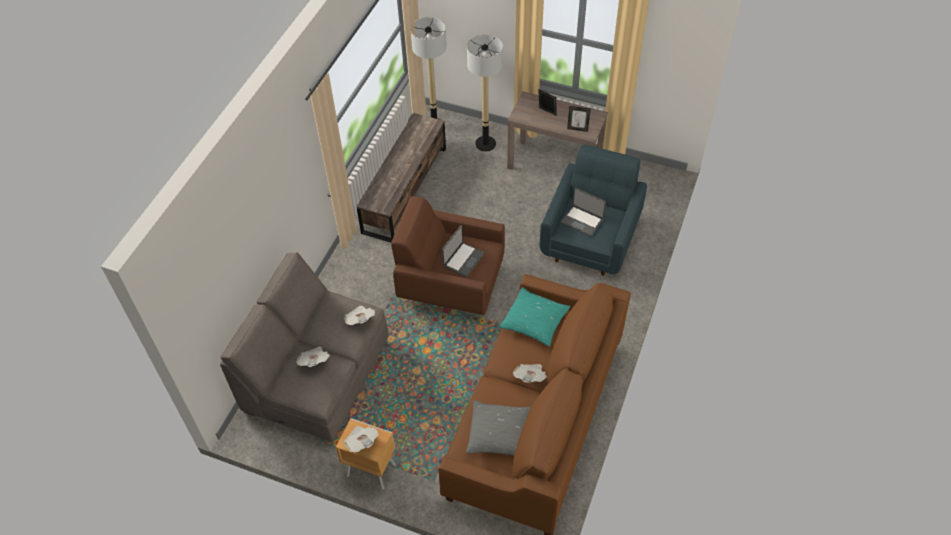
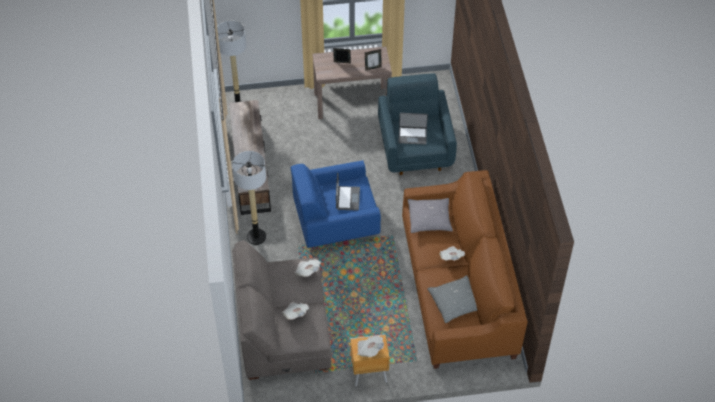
camera: 30 degrees left, 0 degrees up
brown armchair [391,196,505,315] -> blue armchair [291,160,381,248]
floor lamp [467,35,503,152] -> floor lamp moved to [232,151,266,245]
turquoise pillow [499,287,570,347] -> grey pillow [408,198,453,233]

